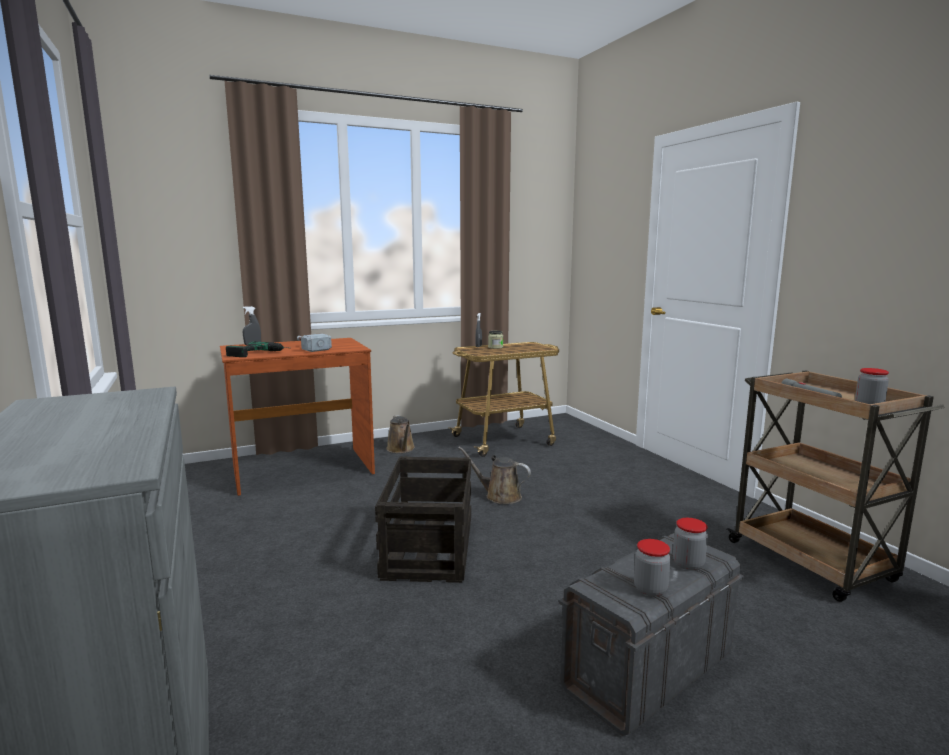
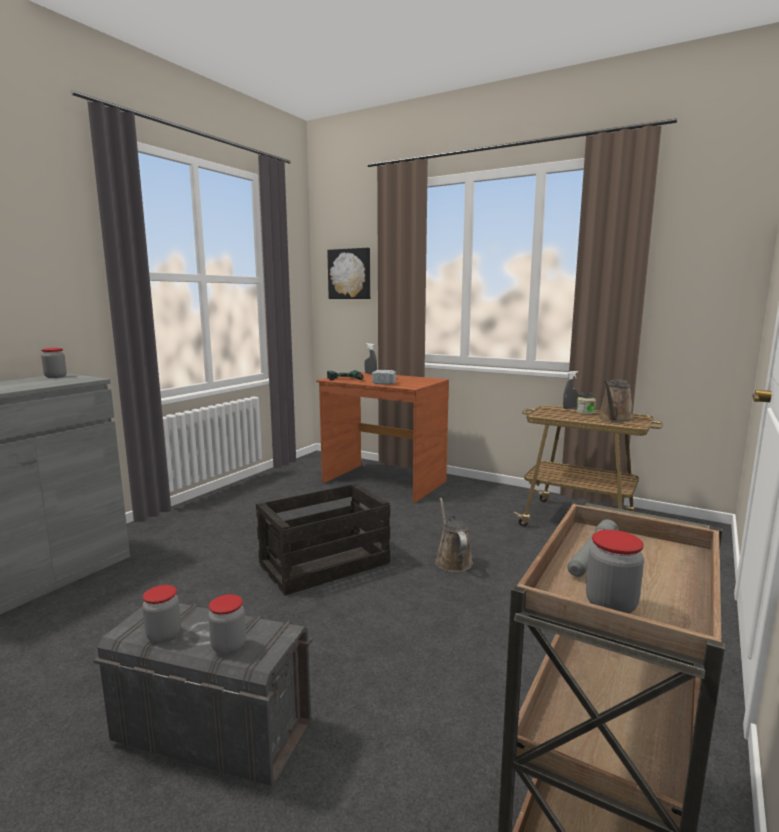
camera: 55 degrees right, 0 degrees up
brown watering can [386,415,415,453] -> brown watering can moved to [597,380,635,422]
none -> jar [41,348,67,378]
none -> picture [327,248,370,299]

